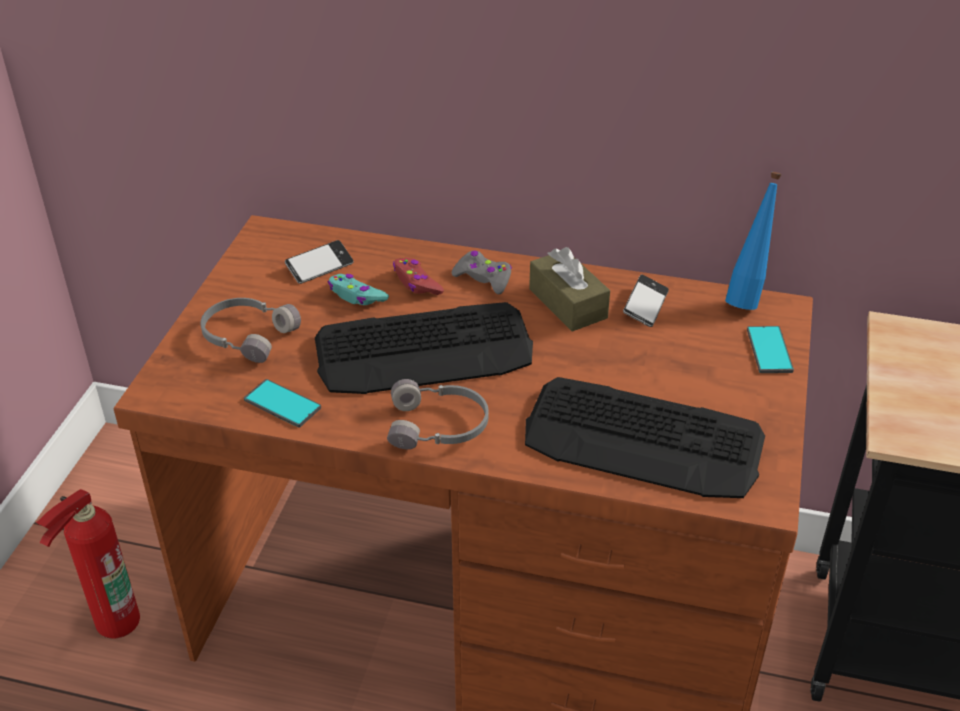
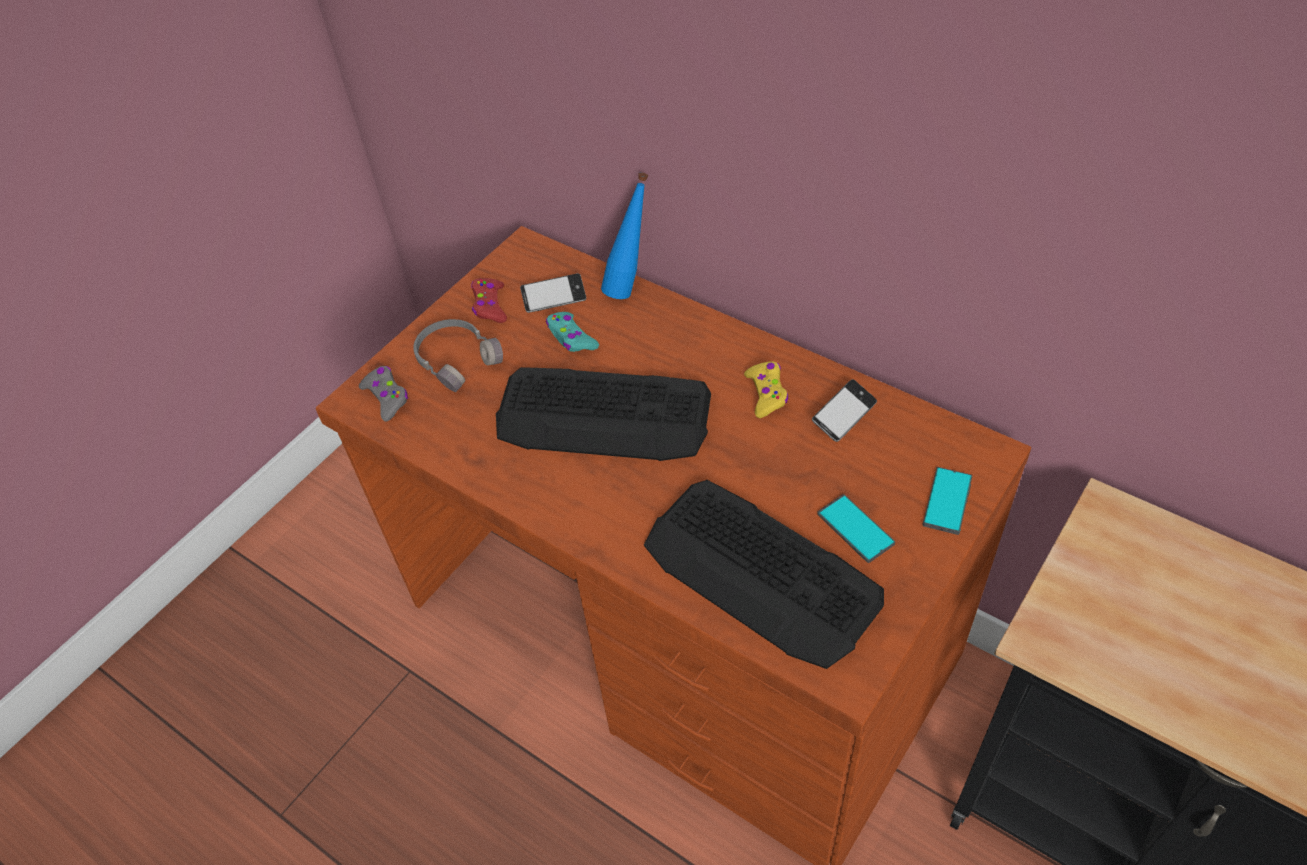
camera: 25 degrees right, 10 degrees up
fire extinguisher [36,489,140,638] -> none
phone [244,379,321,428] -> phone moved to [817,494,895,563]
grey headphones [387,379,489,449] -> none
red game controller [393,258,444,295] -> red game controller moved to [472,278,507,323]
grey game controller [452,250,512,294] -> grey game controller moved to [359,366,408,421]
brown tissue box [529,247,610,332] -> yellow game controller [744,361,788,418]
blue bottle [725,172,782,310] -> blue bottle moved to [601,172,648,299]

